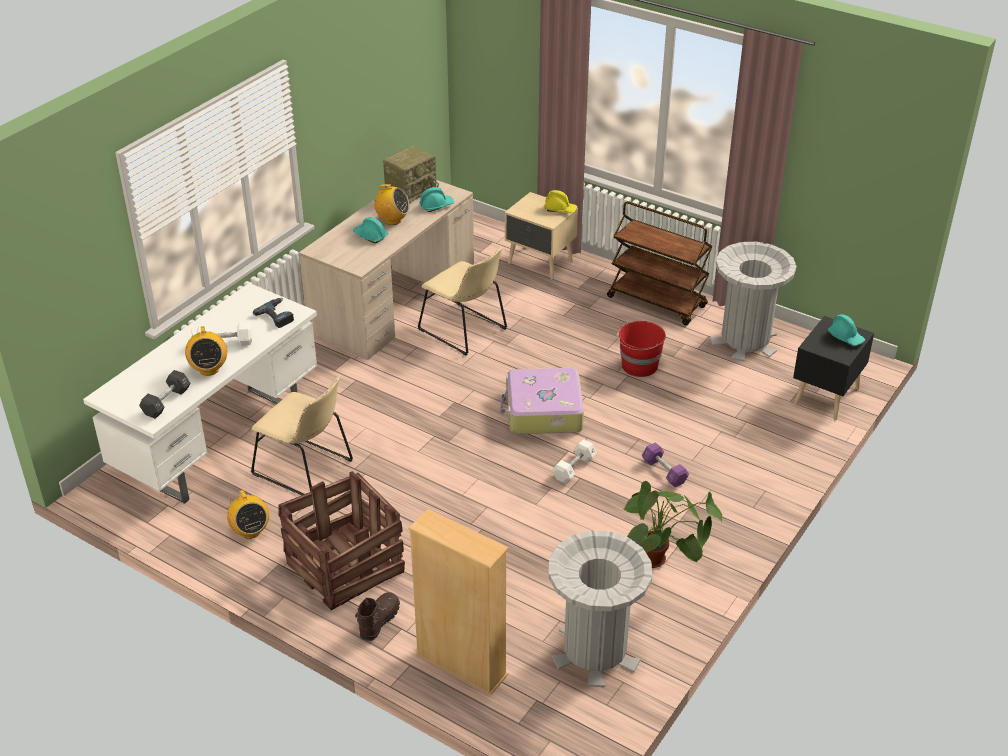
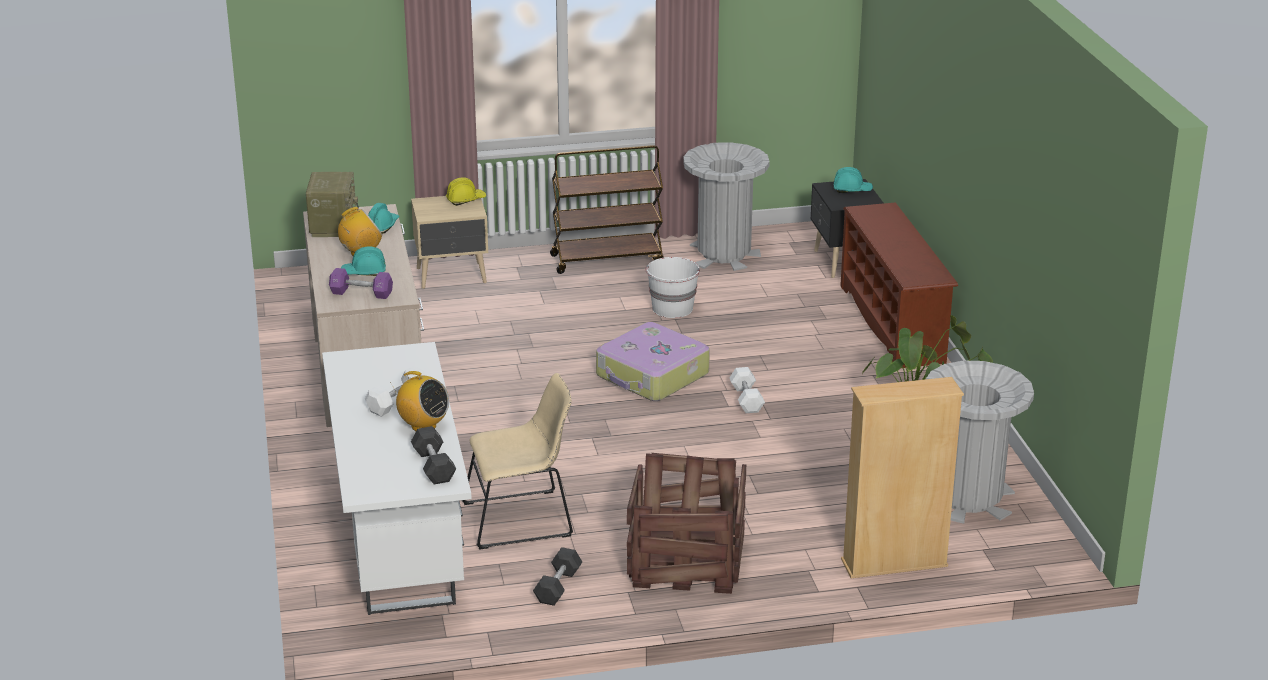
camera: 45 degrees left, 10 degrees down
radio [227,490,269,539] -> black dumbbell [533,547,582,606]
power drill [253,298,294,328] -> none
brown boot [355,592,400,641] -> none
beige chair [418,247,507,356] -> none
red bucket [617,321,666,377] -> white bucket [645,257,700,318]
purple dumbbell [642,442,689,487] -> purple dumbbell moved to [329,268,393,299]
none -> brown shoe rack [840,202,958,368]

